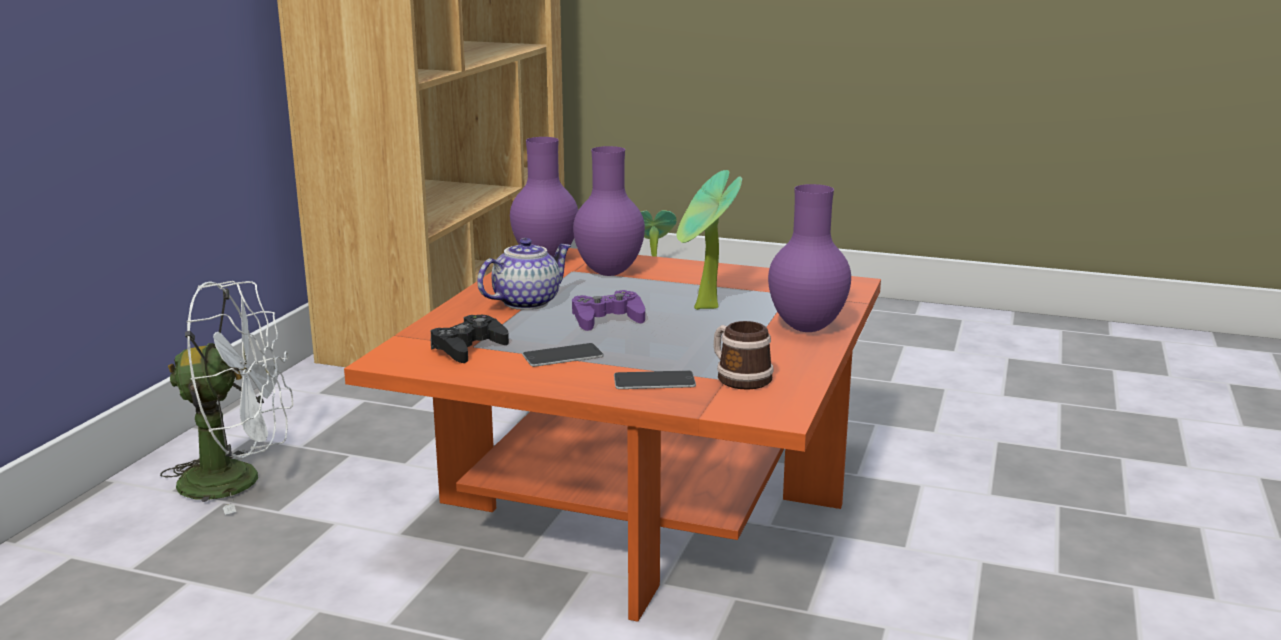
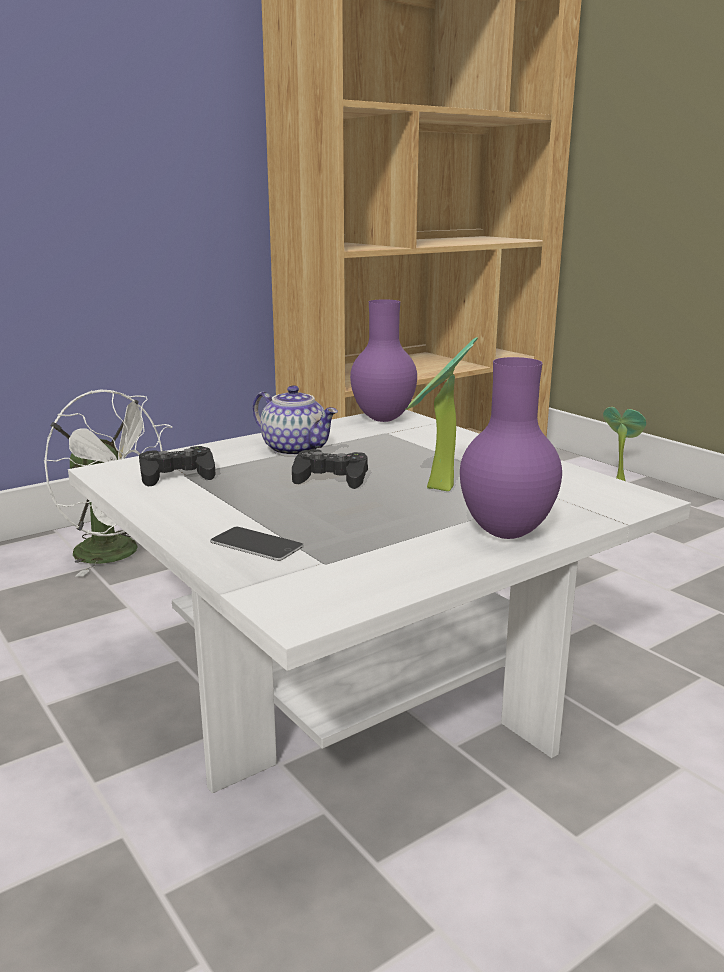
camera: 35 degrees right, 0 degrees up
orange coffee table [344,248,881,622] -> white coffee table [68,410,691,793]
teapot [477,238,571,310] -> teapot turned 45 degrees clockwise [253,385,338,456]
phone [522,343,604,367] -> none
purple game controller [572,290,645,331] -> black game controller [292,449,368,489]
purple vase [573,146,645,276] -> none
mug [714,321,773,390] -> none

